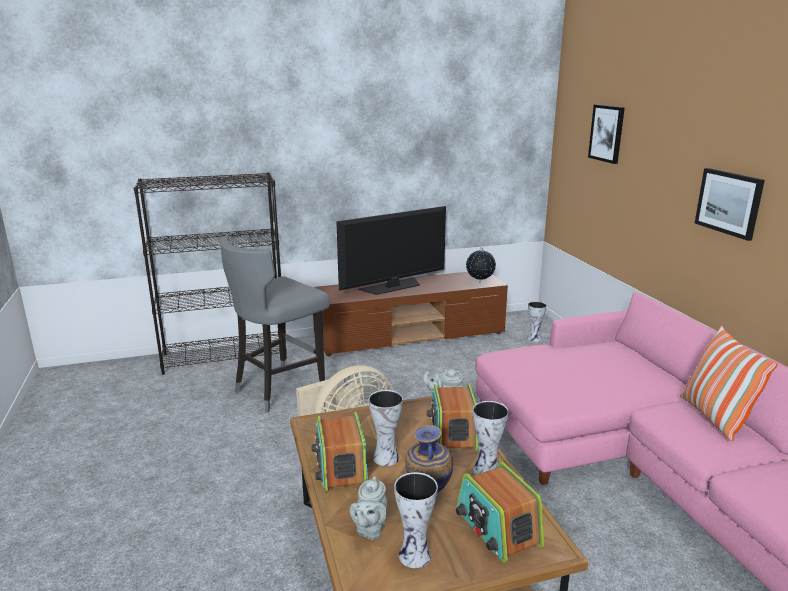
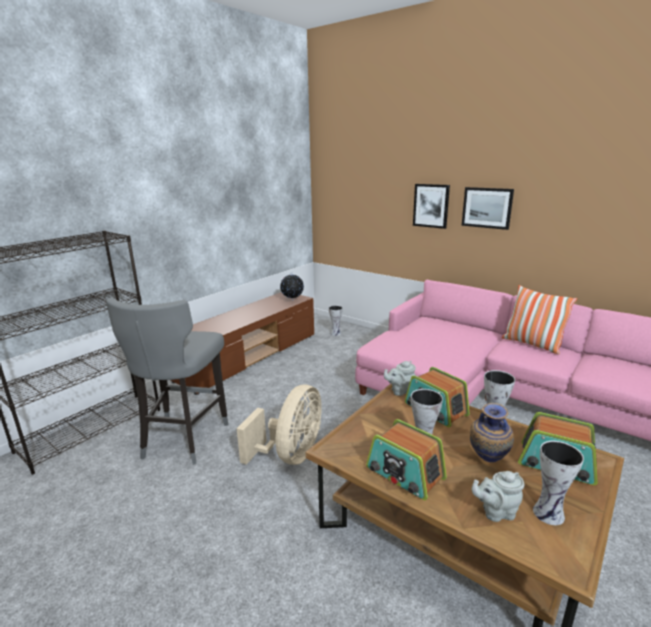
camera: 35 degrees left, 0 degrees up
television [336,206,446,295] -> none
grey teapot [350,476,387,540] -> grey teapot turned 105 degrees clockwise [472,471,524,522]
picture [588,104,625,164] -> picture moved to [413,184,450,229]

